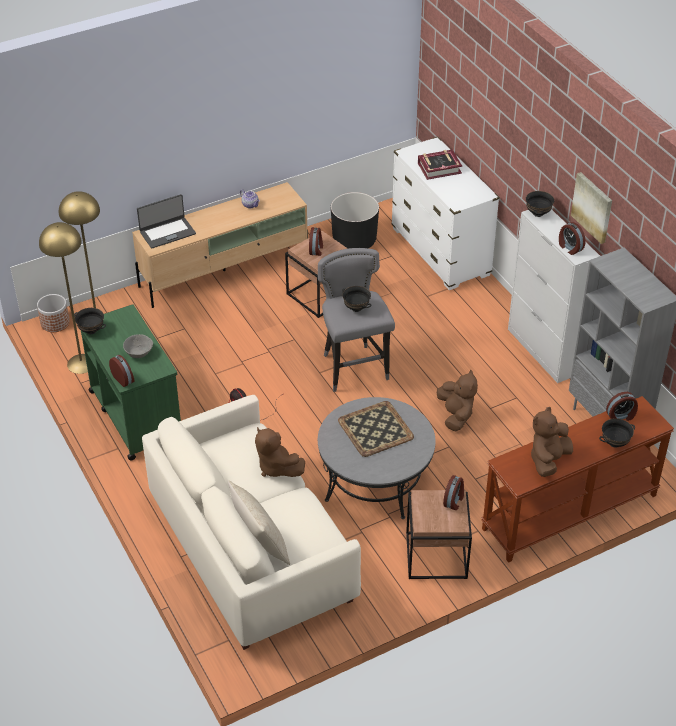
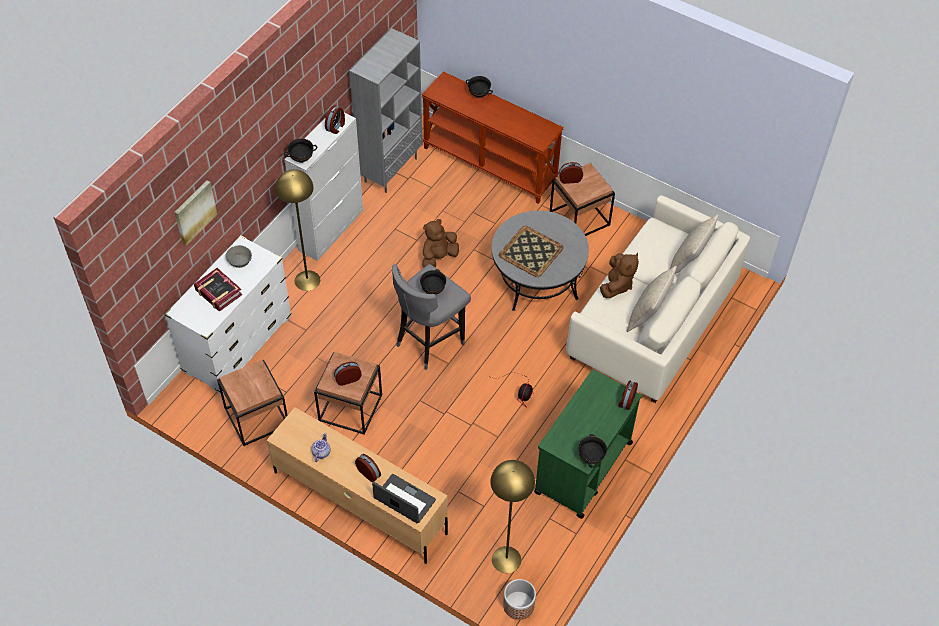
camera: 120 degrees left, 10 degrees up
yellow floor lamp [39,222,88,374] -> yellow floor lamp moved to [275,169,320,291]
grey bowl [123,334,153,358] -> grey bowl moved to [225,245,252,268]
black planter [331,192,379,249] -> brown side table [217,360,288,446]
brown plush toy [531,407,573,477] -> none
picture [571,172,612,244] -> picture moved to [174,180,217,246]
alarm clock [606,392,638,421] -> alarm clock moved to [355,454,381,482]
none -> beige pillow [627,266,677,332]

